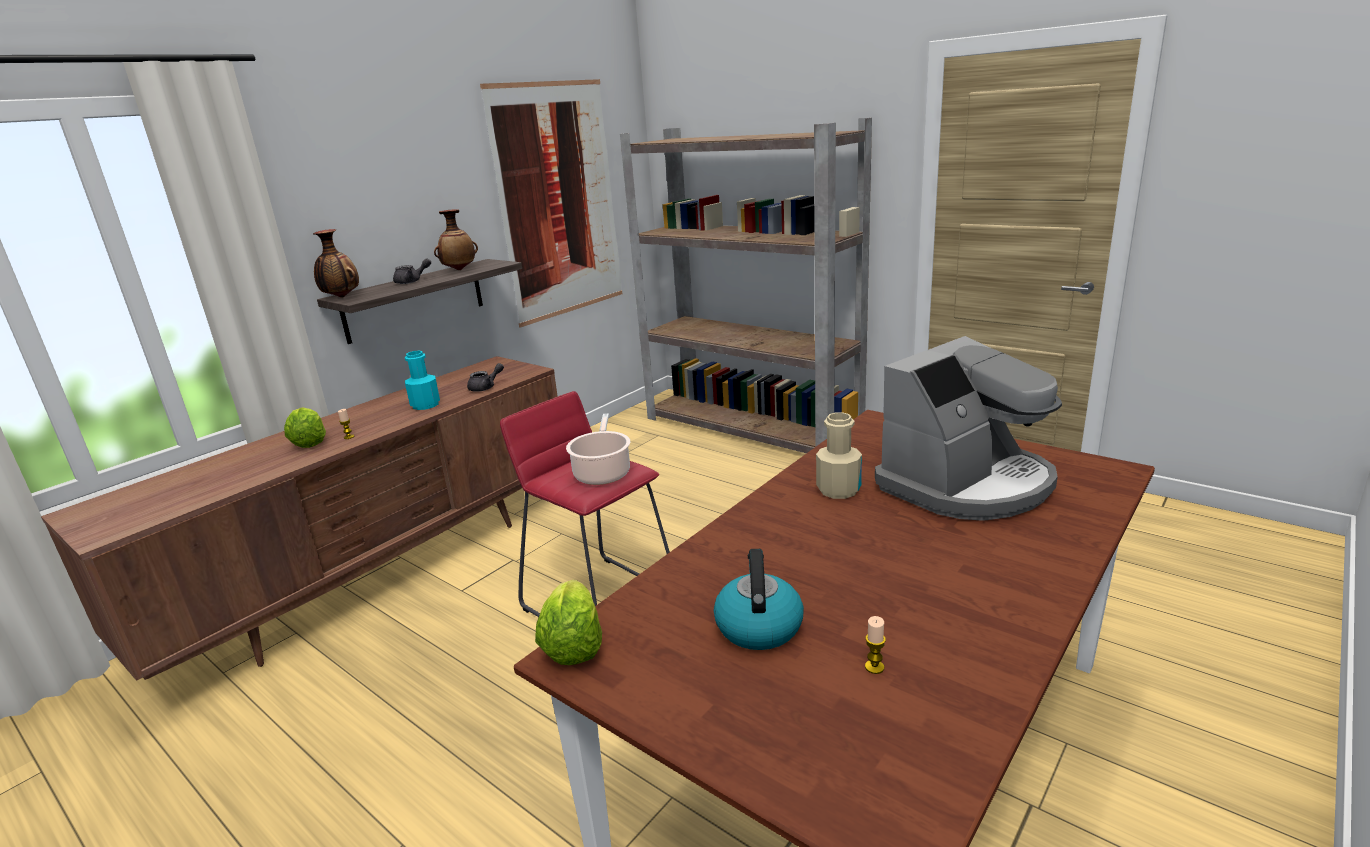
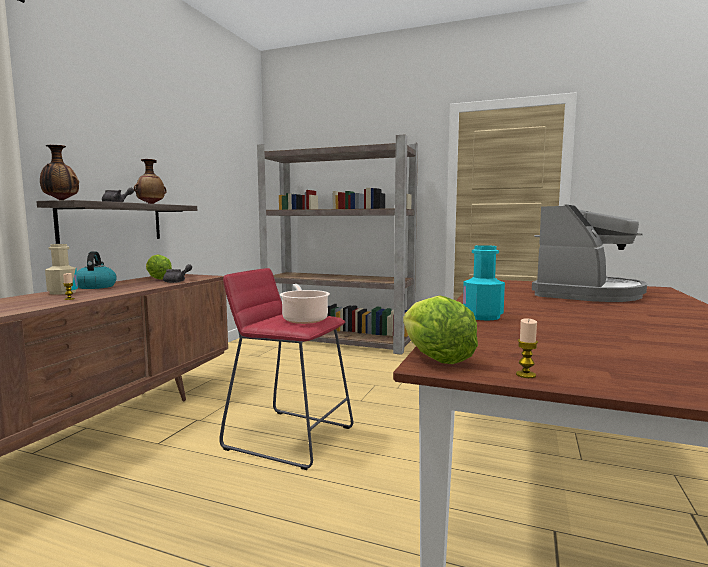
camera: 20 degrees left, 15 degrees down
lettuce [284,407,326,448] -> lettuce moved to [146,254,172,280]
turquoise bottle [405,351,440,410] -> turquoise bottle moved to [463,245,505,321]
picture [480,79,622,328] -> none
kettle [714,549,804,650] -> kettle moved to [77,251,117,289]
beige bottle [816,412,862,499] -> beige bottle moved to [45,244,78,295]
candle [865,616,886,674] -> candle moved to [516,318,538,378]

